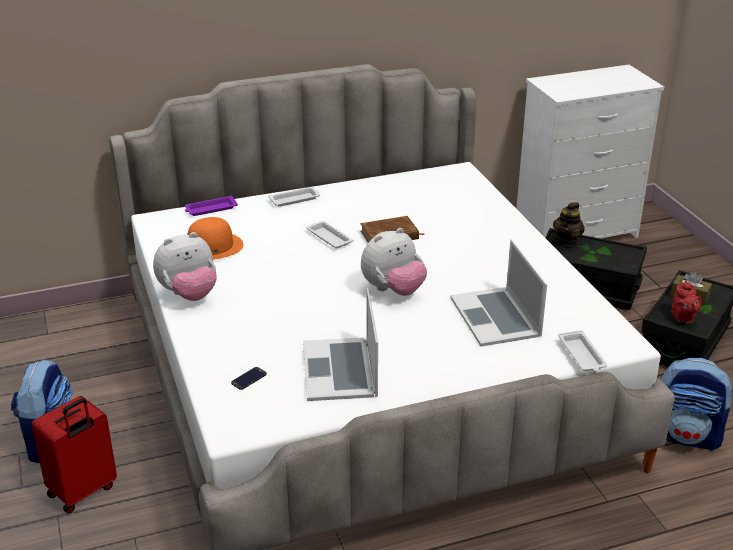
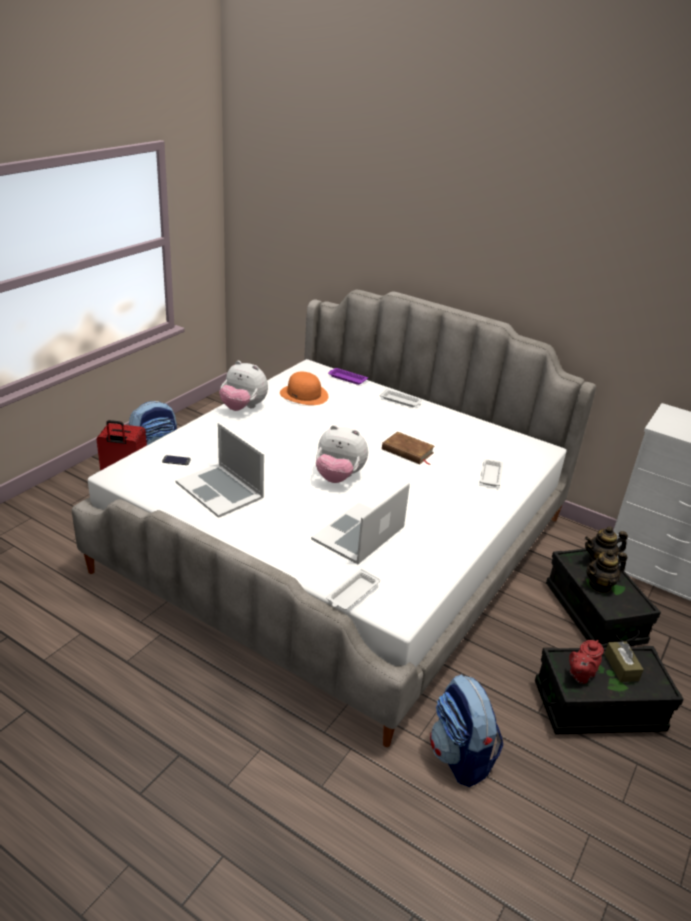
camera: 50 degrees right, 0 degrees up
laptop [303,288,378,401] -> laptop turned 90 degrees counterclockwise [175,423,264,518]
white tray [306,221,354,248] -> white tray moved to [479,459,503,487]
none -> teapot [586,550,627,593]

